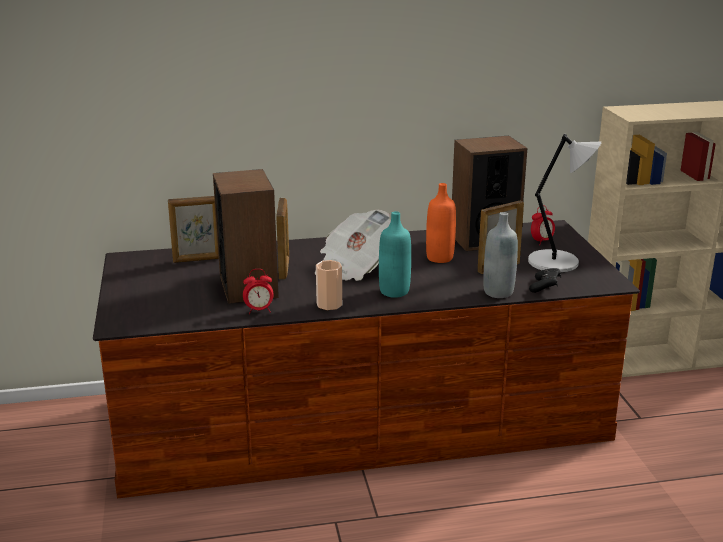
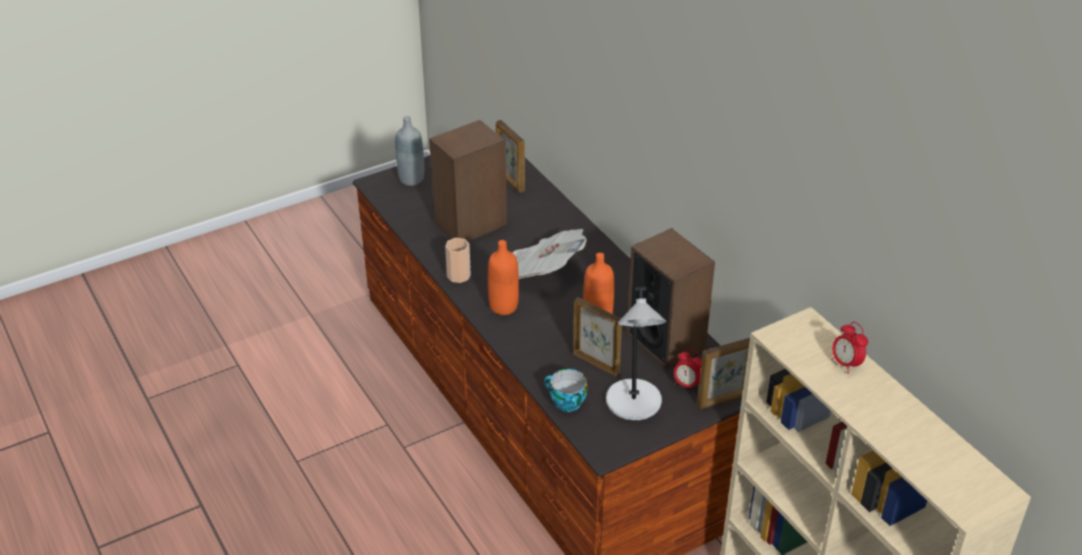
camera: 70 degrees right, 15 degrees up
alarm clock [243,269,274,315] -> alarm clock moved to [831,322,868,374]
picture frame [276,198,289,279] -> picture frame moved to [697,338,750,409]
turquoise bottle [379,211,411,298] -> orange bottle [488,240,519,315]
grey bottle [483,212,518,298] -> grey bottle moved to [395,116,424,186]
black game controller [529,268,561,293] -> cup [544,369,588,412]

